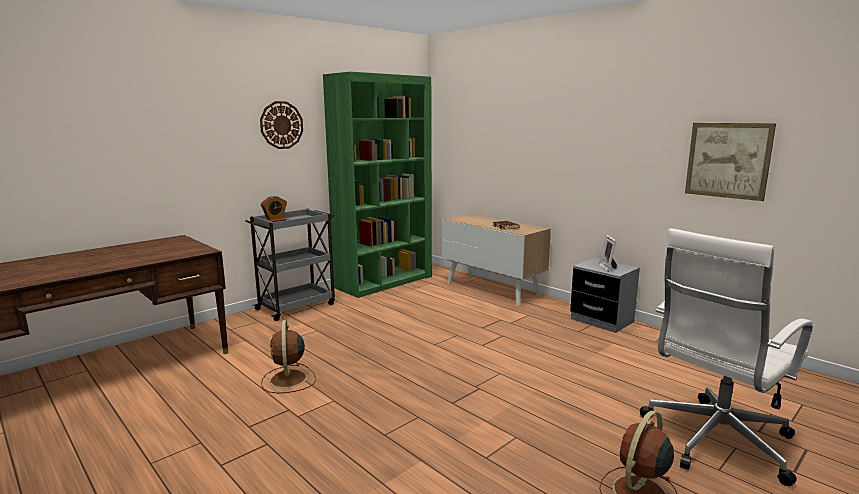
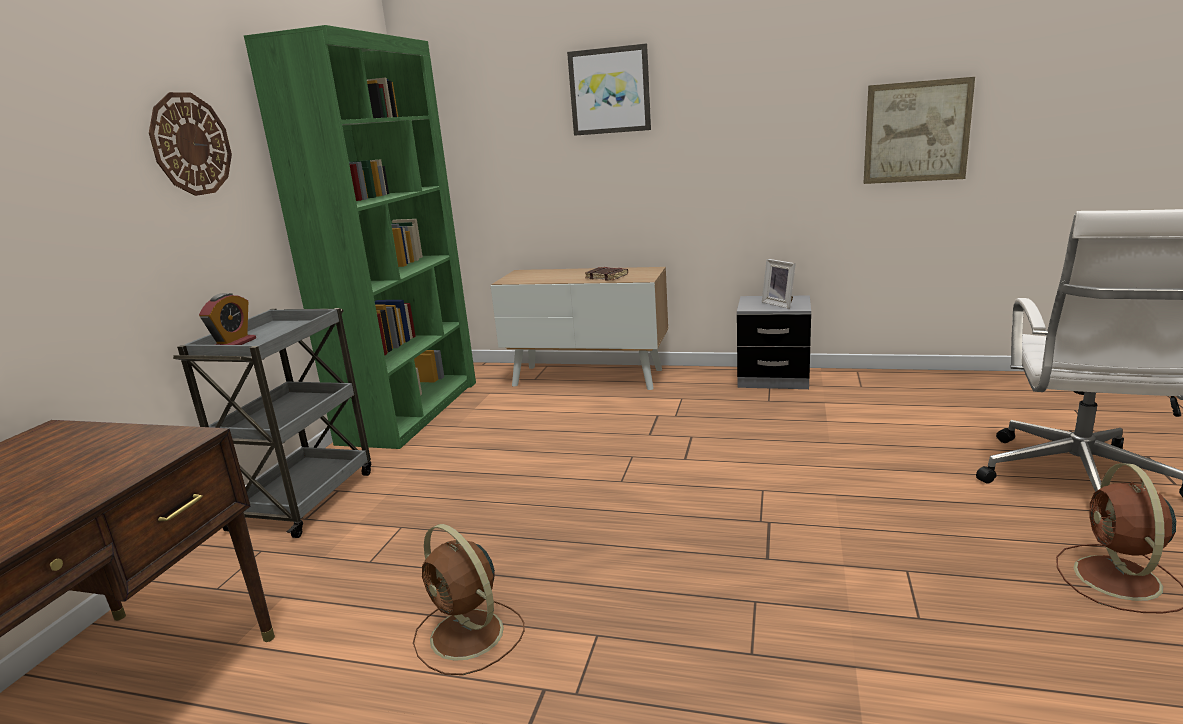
camera: 30 degrees left, 5 degrees up
none -> picture [567,44,651,136]

